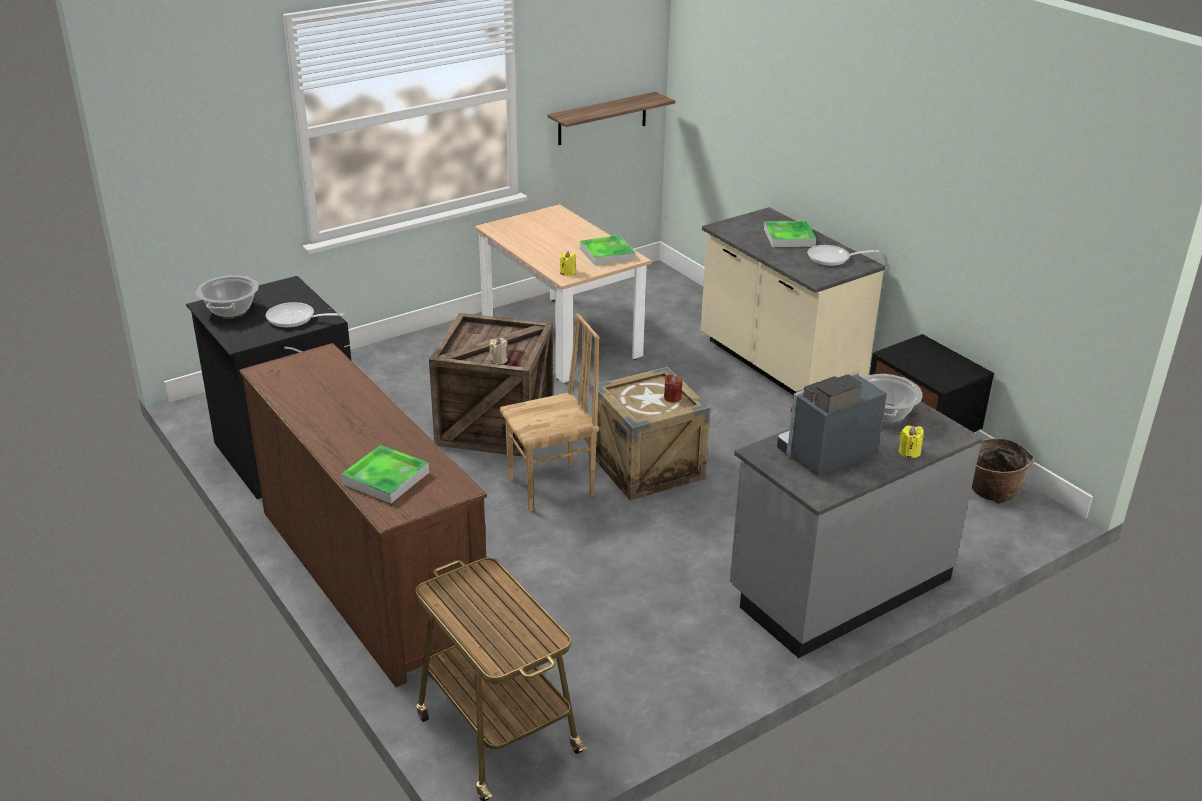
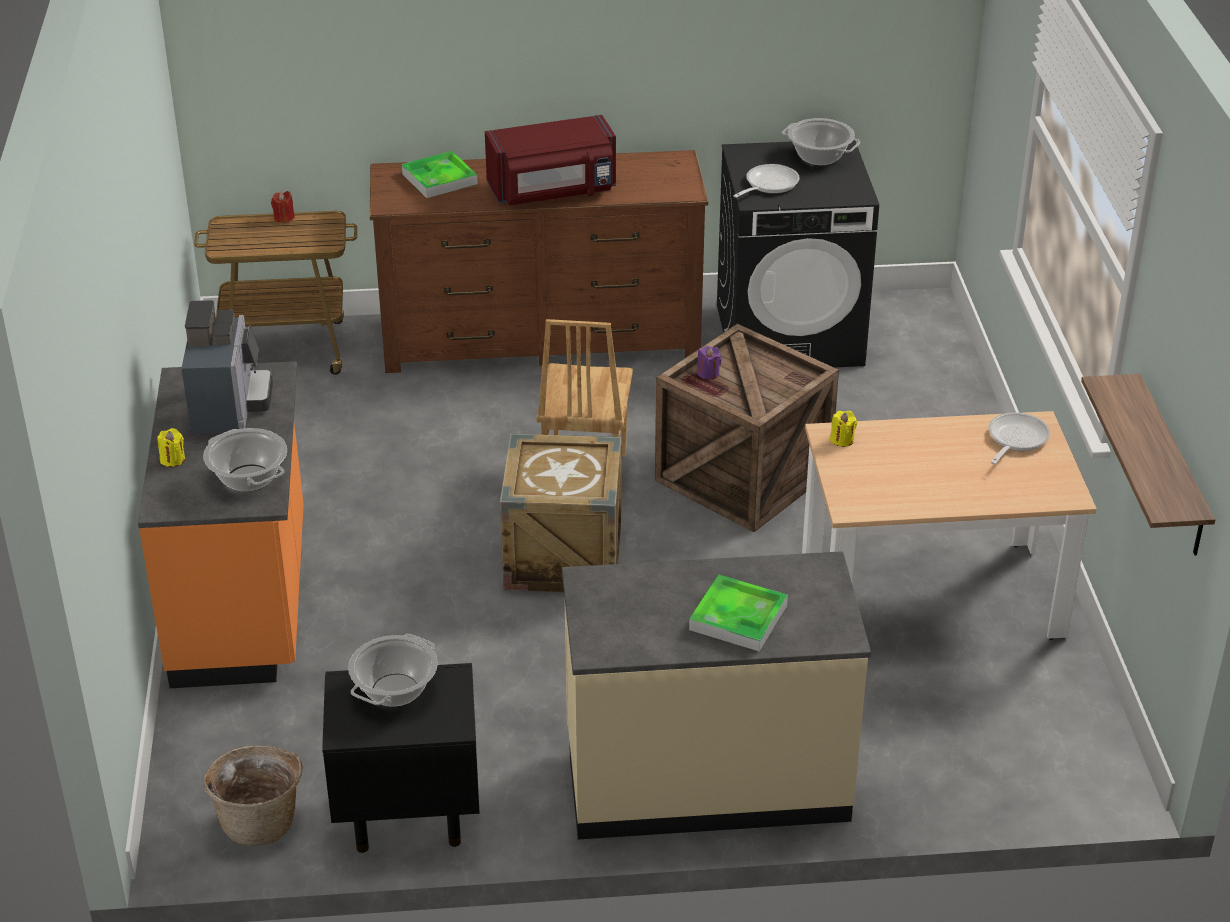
camera: 120 degrees right, 5 degrees up
beige candle [489,338,508,364] -> purple candle [697,346,721,380]
tray [580,235,635,266] -> none
red candle [664,374,682,403] -> red candle moved to [271,191,295,223]
grey counter [730,401,983,658] -> orange counter [138,361,304,688]
frying pan [807,245,879,266] -> frying pan moved to [989,412,1050,464]
none -> cooking pot [348,634,438,707]
none -> red microwave [485,115,616,206]

